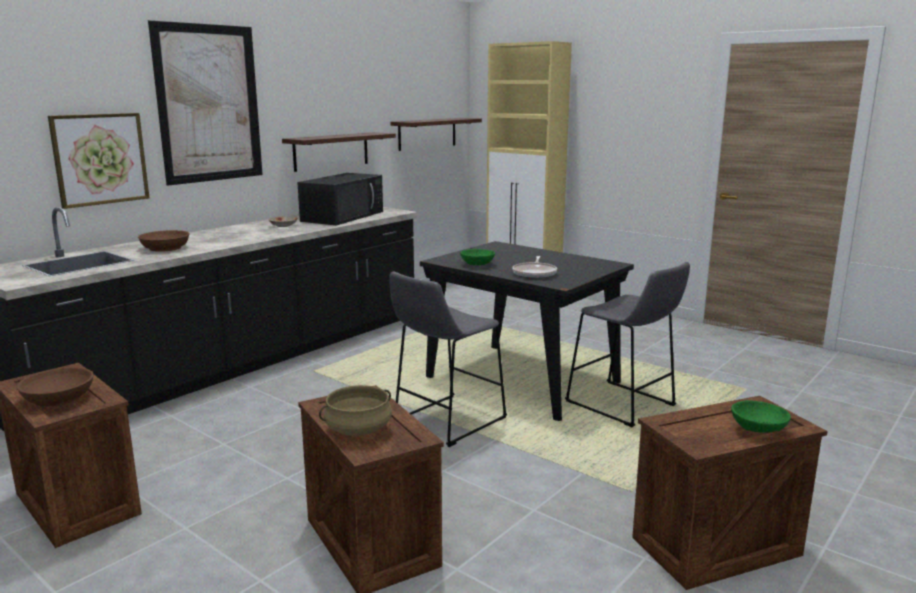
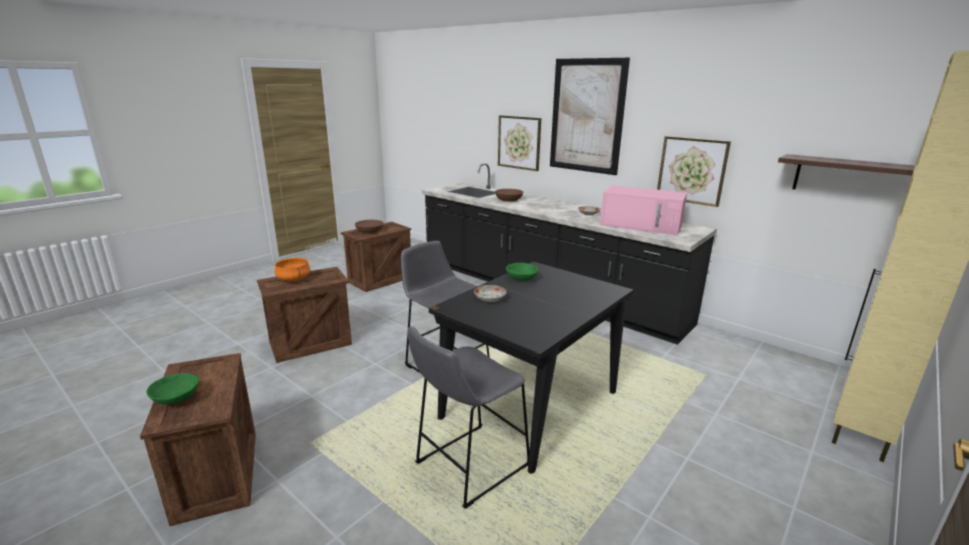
camera: 90 degrees right, 5 degrees up
shelf [282,132,396,172] -> picture [657,136,731,207]
black microwave [297,173,383,225] -> pink microwave [600,185,687,236]
beige cooking pot [319,385,392,436] -> orange cooking pot [275,258,311,281]
frying pan [512,256,557,279] -> plate [474,285,507,302]

